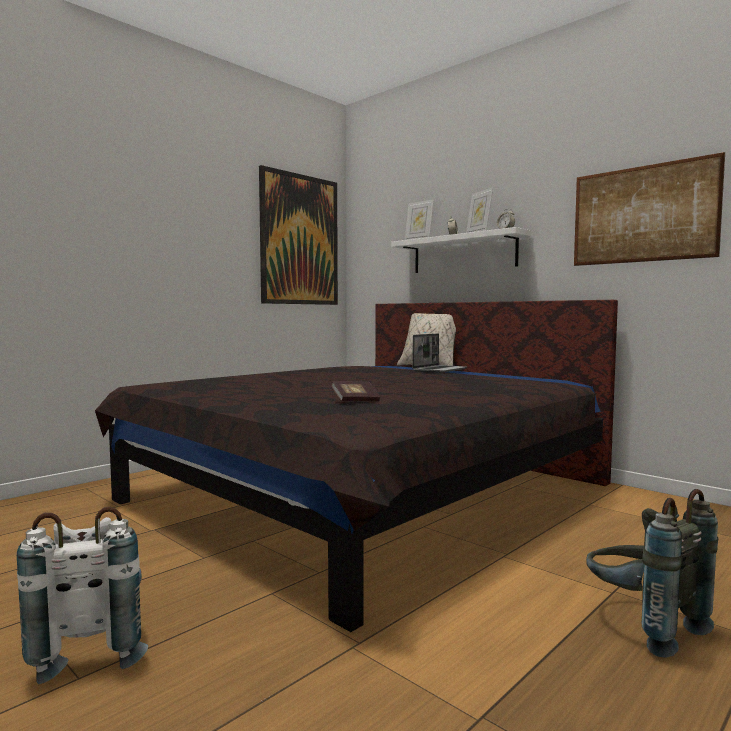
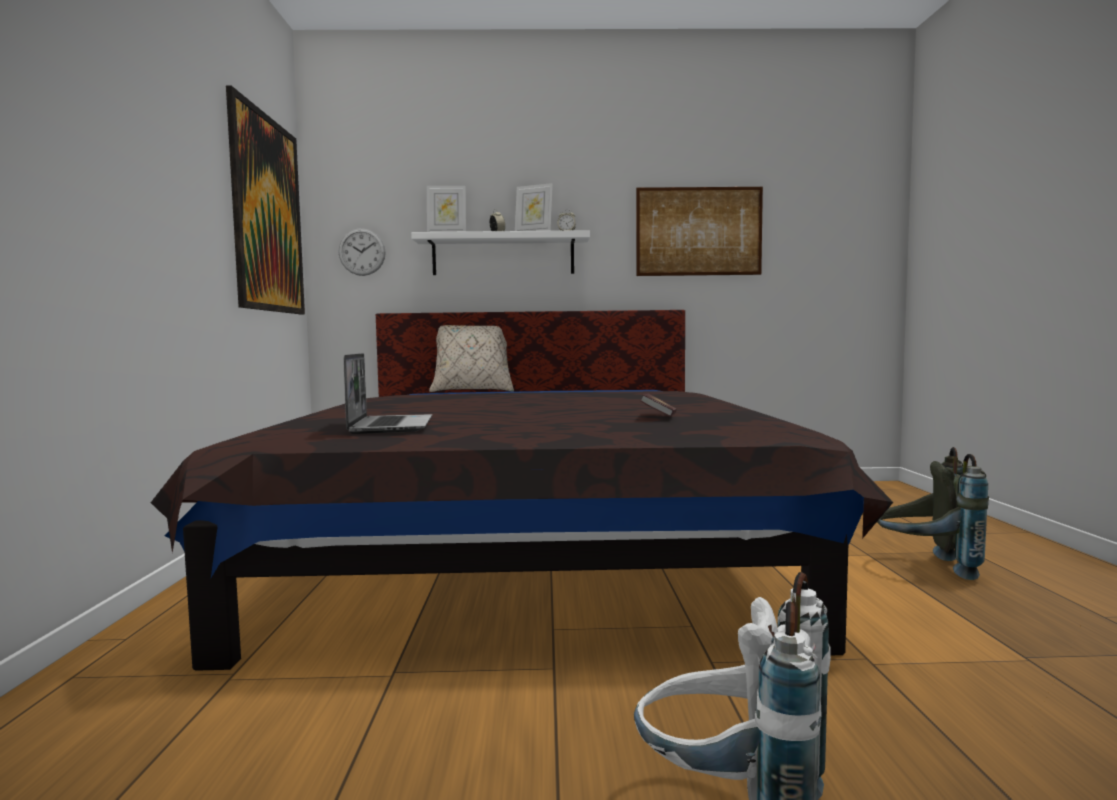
camera: 45 degrees left, 0 degrees up
laptop [412,334,467,373] -> laptop moved to [343,353,432,434]
none -> wall clock [339,228,386,276]

